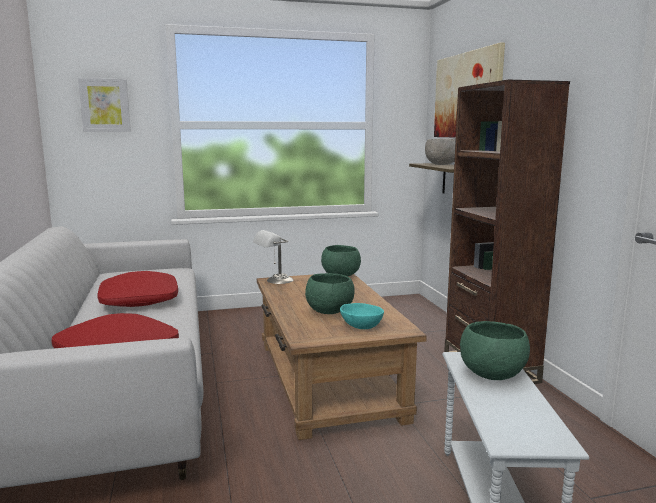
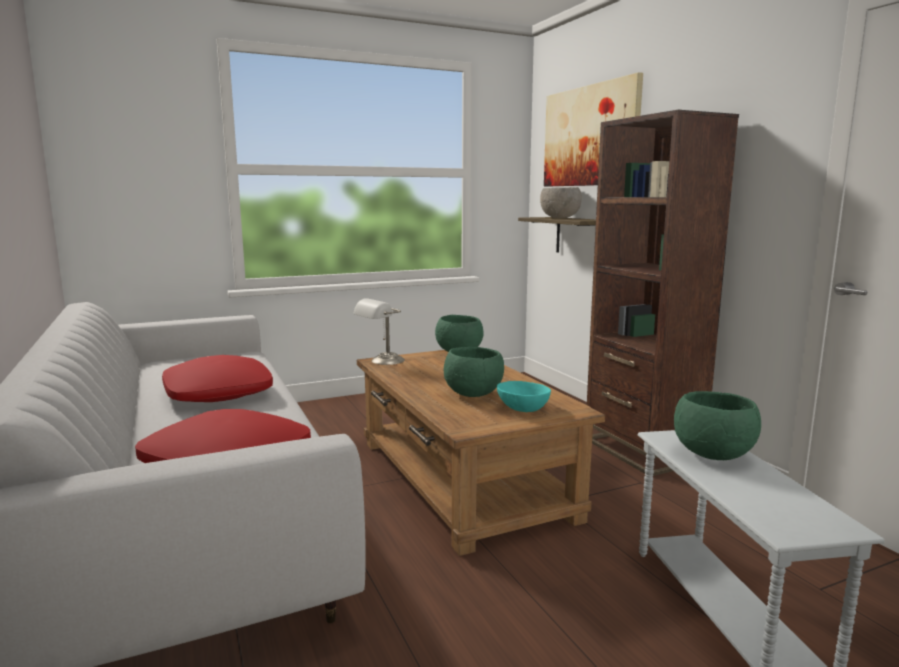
camera: 10 degrees left, 0 degrees up
picture [78,78,131,132] -> none

